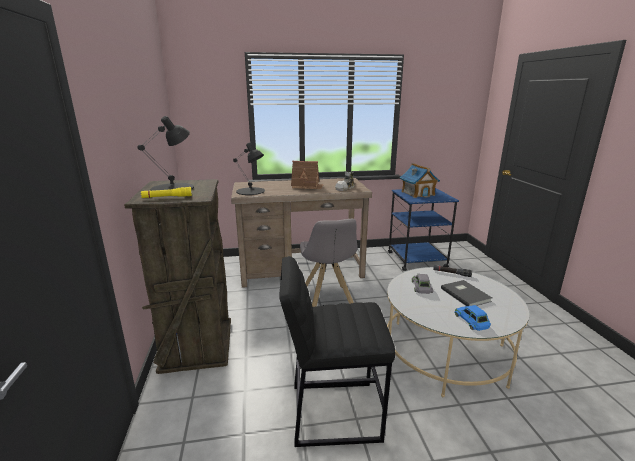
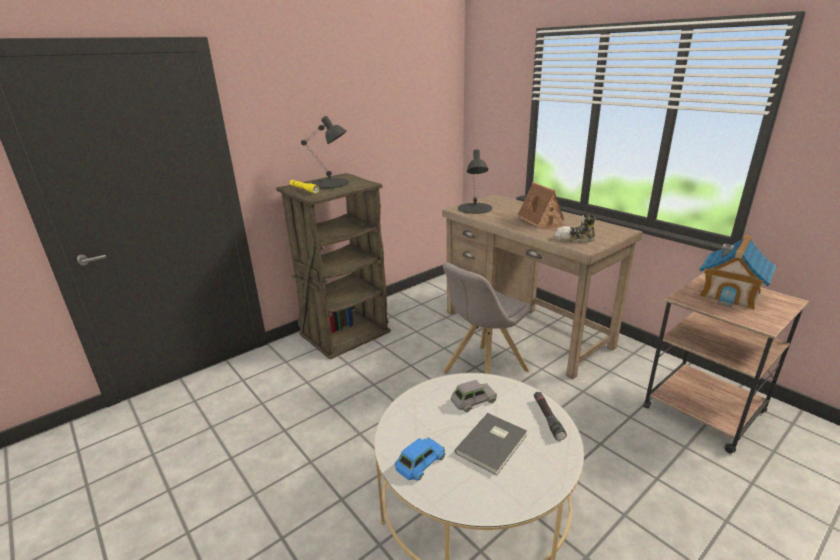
camera: 60 degrees right, 5 degrees up
black stool [279,256,395,447] -> none
blue cart [388,188,459,271] -> brown cart [643,273,809,453]

